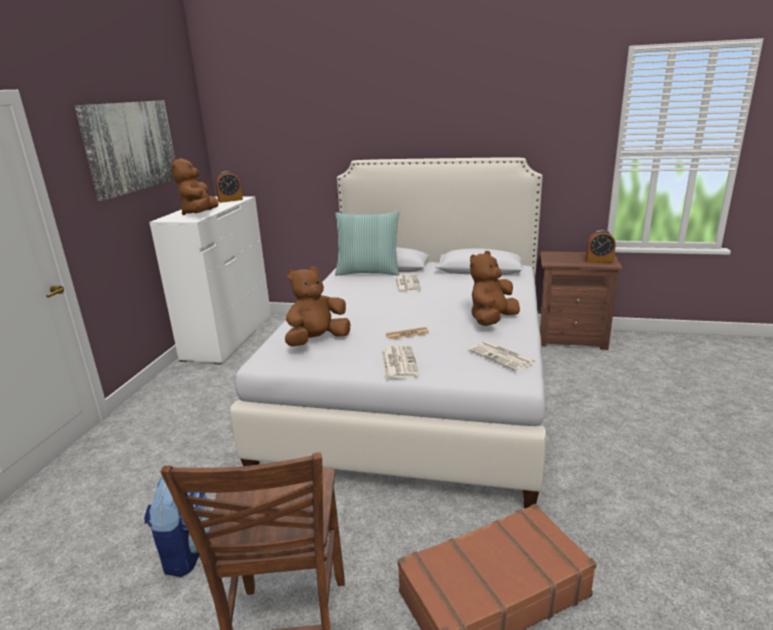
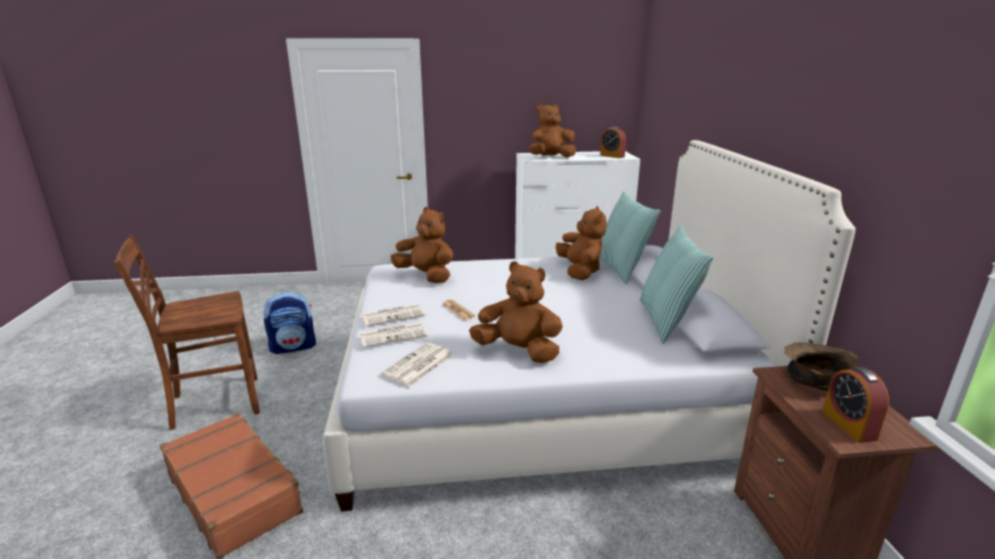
camera: 70 degrees right, 0 degrees up
picture [74,100,175,201] -> none
newspaper [395,274,421,292] -> newspaper moved to [359,322,428,348]
none -> brown plush toy [556,206,607,280]
none -> pillow [640,225,713,344]
none -> brown bowl [784,342,859,391]

